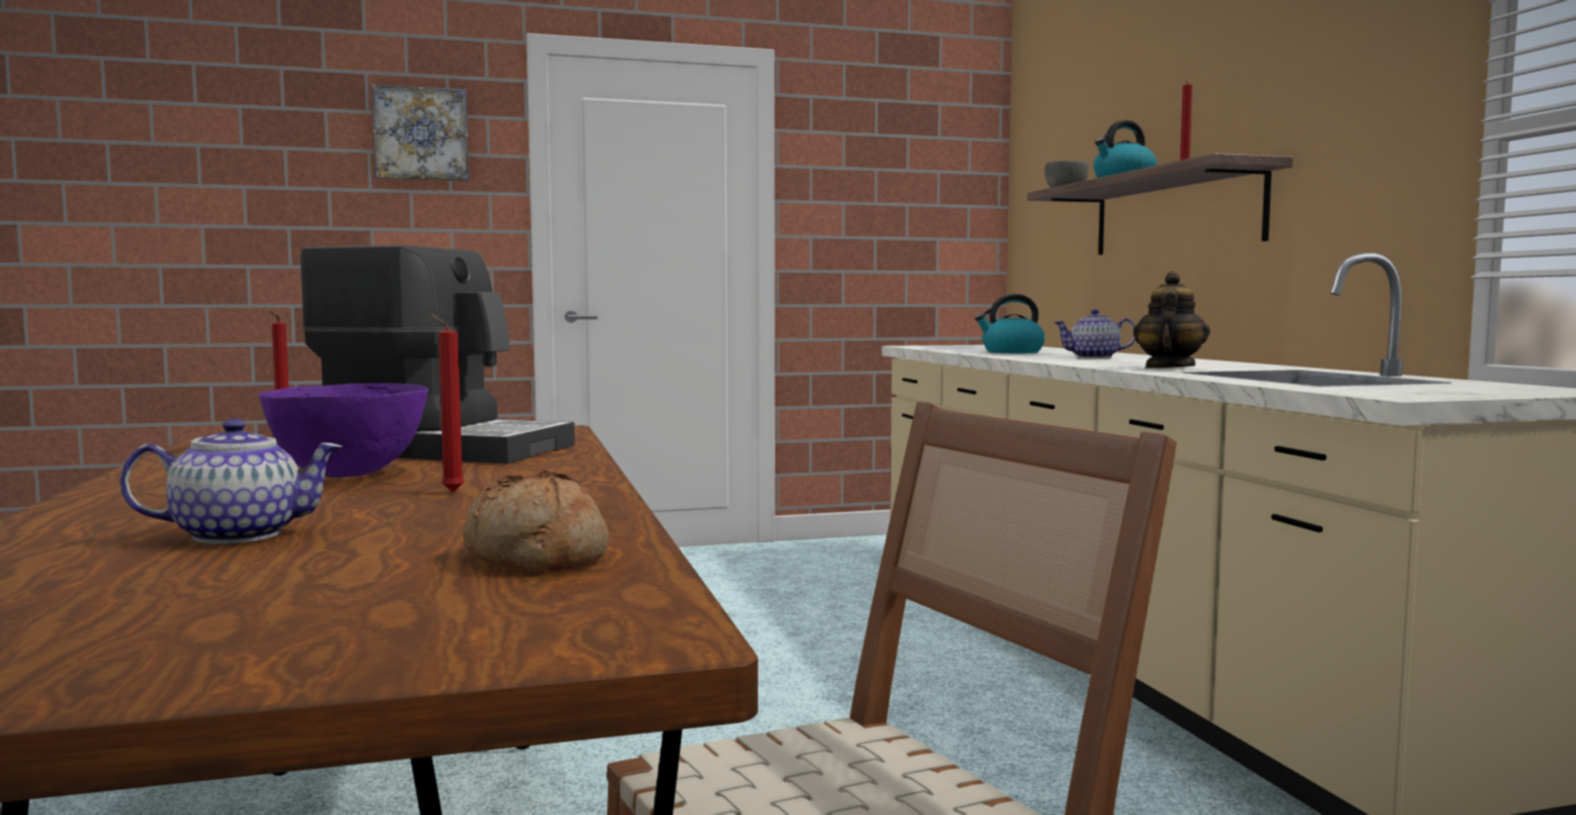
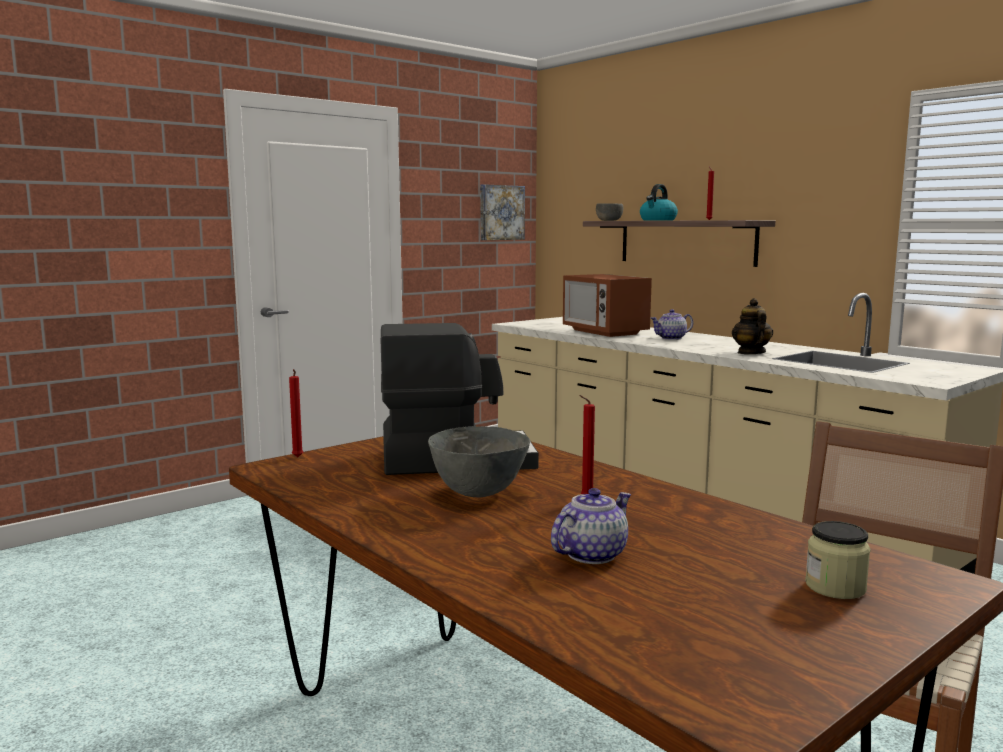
camera: 25 degrees left, 5 degrees up
purple bowl [259,383,428,477] -> grey bowl [428,426,530,497]
picture [372,85,469,181] -> picture moved to [480,184,525,240]
bread [463,471,609,571] -> none
kettle [975,294,1045,353] -> microwave [563,274,652,337]
none -> jar [805,521,871,599]

